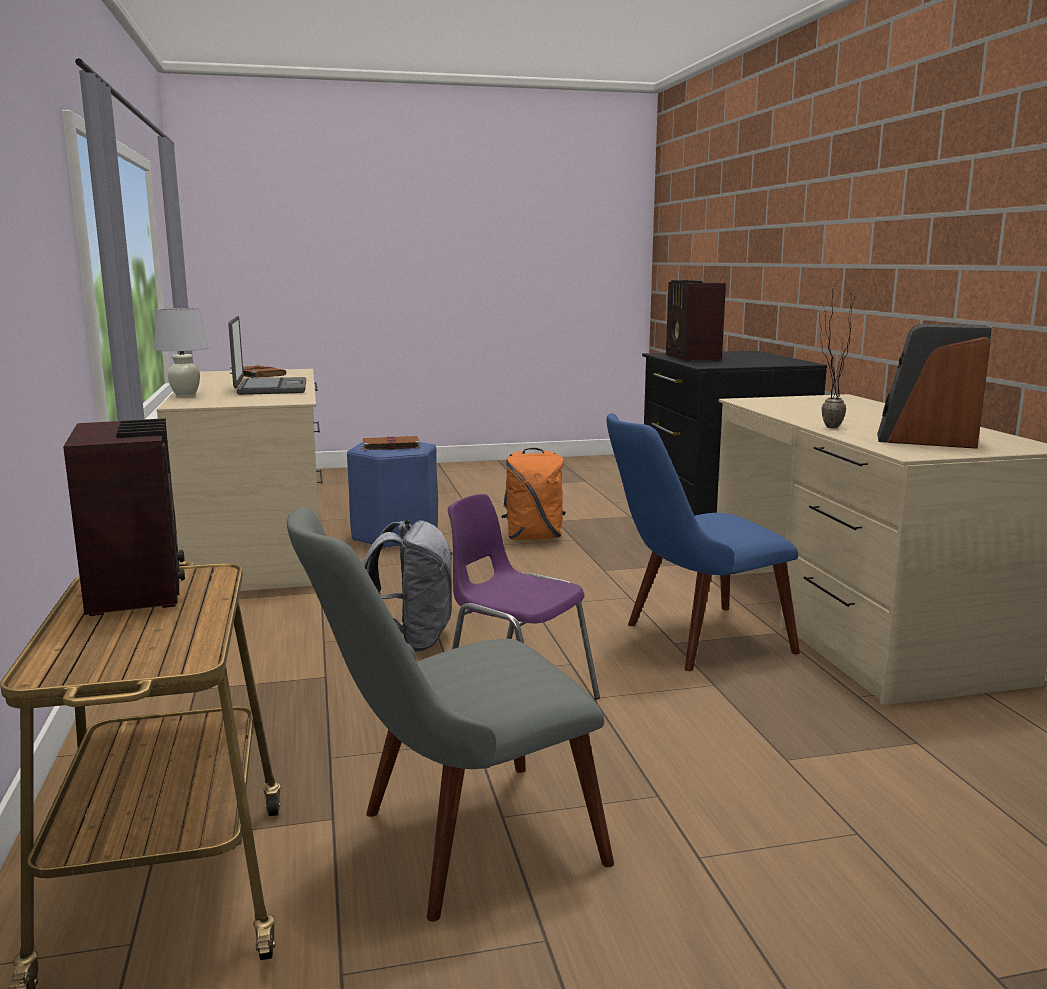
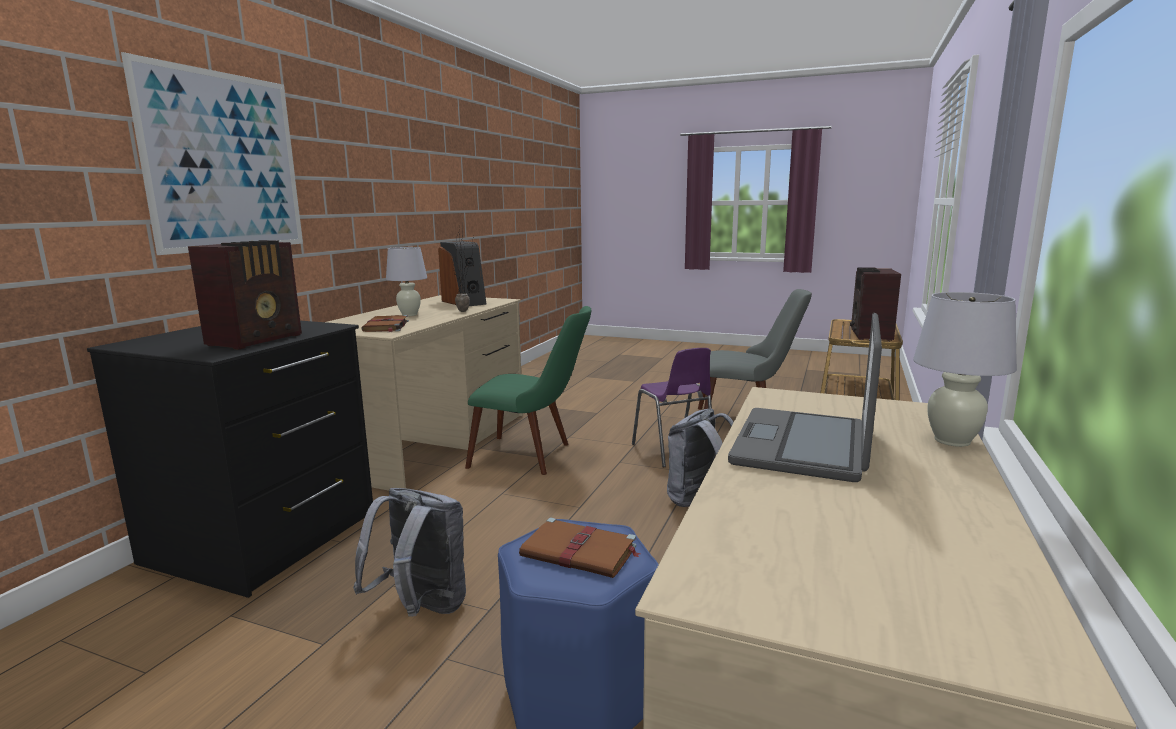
camera: 145 degrees left, 0 degrees up
brown book [230,365,286,378] -> brown book moved to [361,315,409,332]
orange backpack [502,448,566,540] -> grey backpack [353,488,466,617]
blue chair [607,413,800,671] -> green chair [465,306,592,475]
none -> picture [121,52,303,255]
none -> white table lamp [386,247,427,316]

